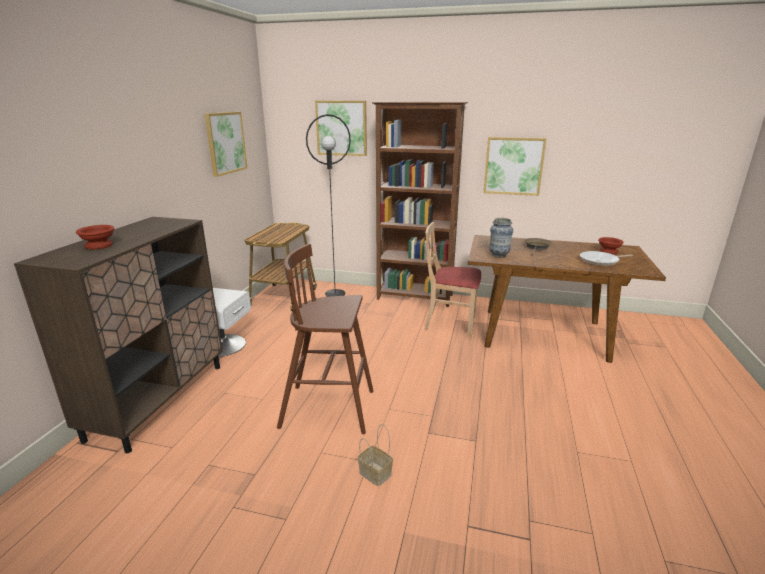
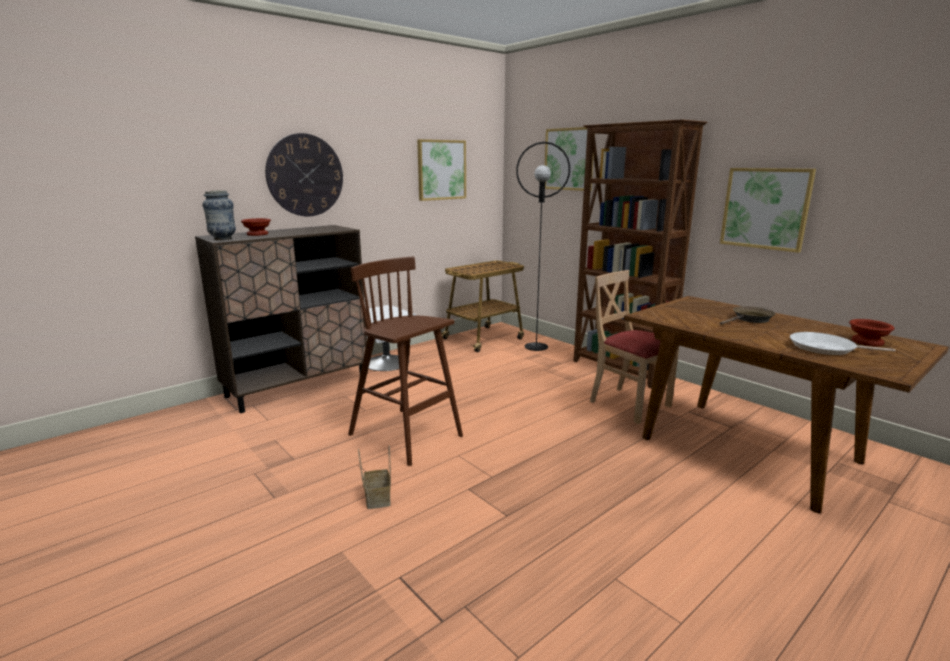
camera: 35 degrees right, 5 degrees down
vase [489,218,513,258] -> vase moved to [202,190,236,240]
none -> wall clock [265,133,343,216]

